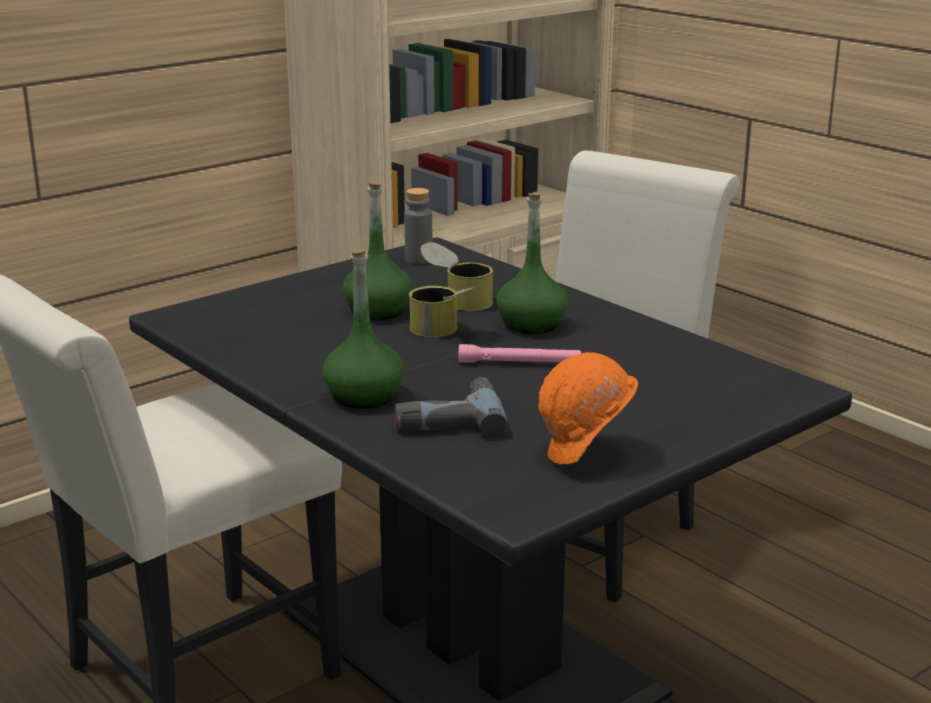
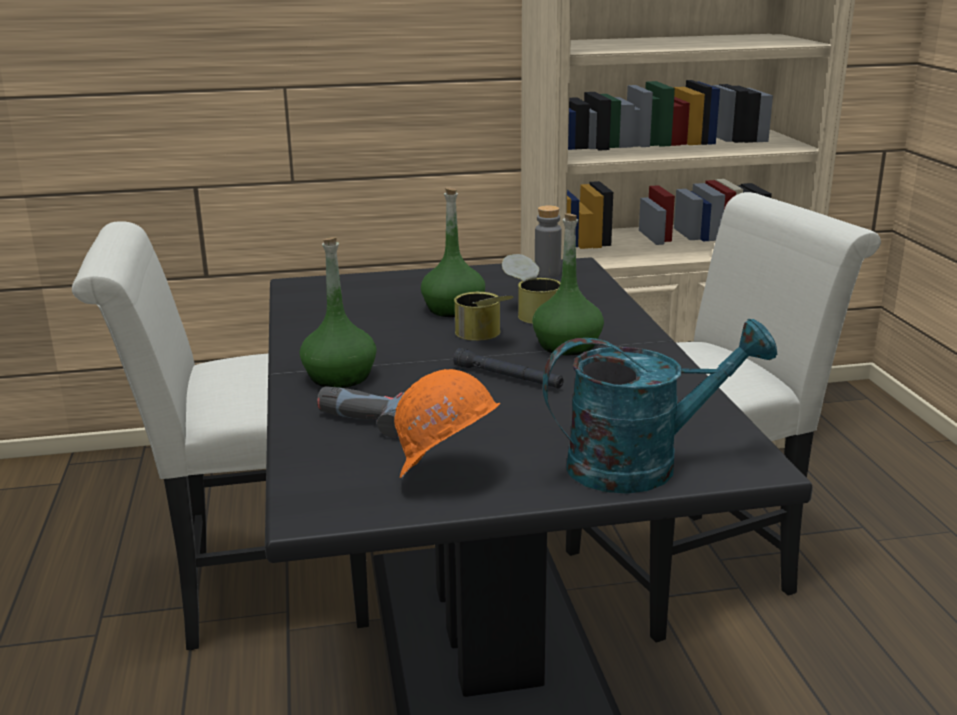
camera: 30 degrees right, 0 degrees up
pink flashlight [458,344,581,363] -> black flashlight [453,348,564,389]
none -> turquoise watering can [542,319,777,494]

